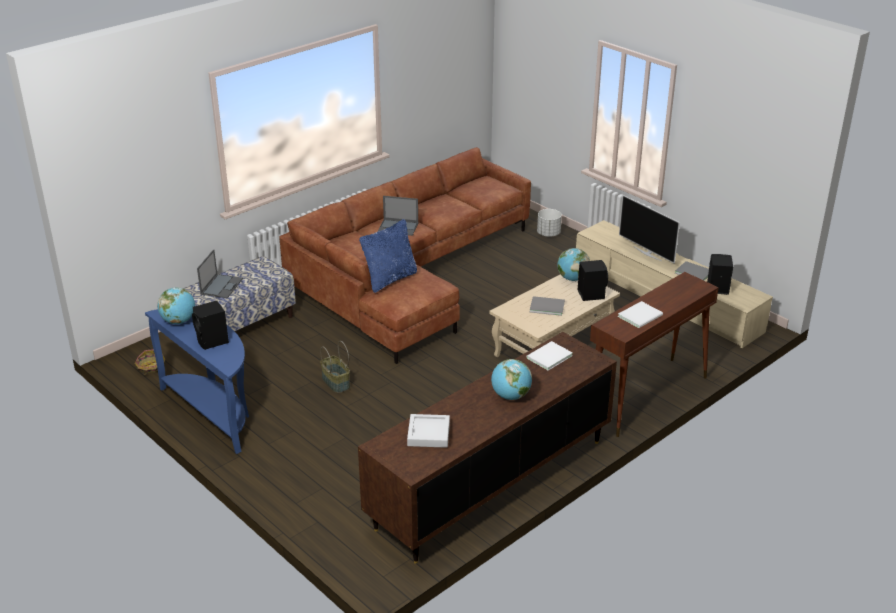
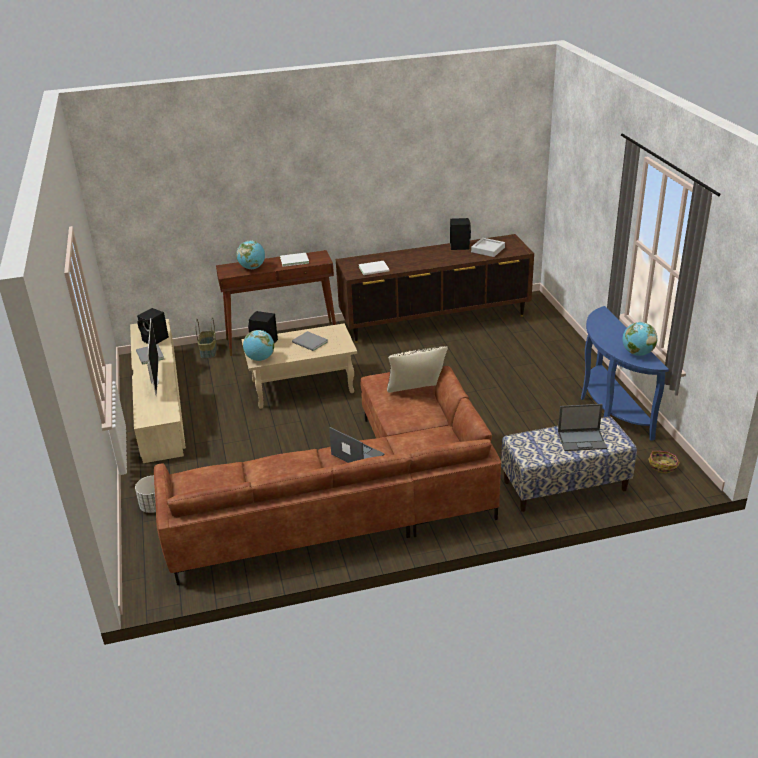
camera: 150 degrees left, 0 degrees up
black speaker [192,301,229,350] -> black speaker moved to [450,218,471,250]
laptop [197,249,243,298] -> laptop turned 135 degrees counterclockwise [558,404,607,451]
basket [320,341,350,393] -> basket moved to [195,318,217,359]
blue pillow [359,219,417,293] -> beige pillow [387,346,448,392]
globe [491,359,532,400] -> globe moved to [236,241,265,269]

